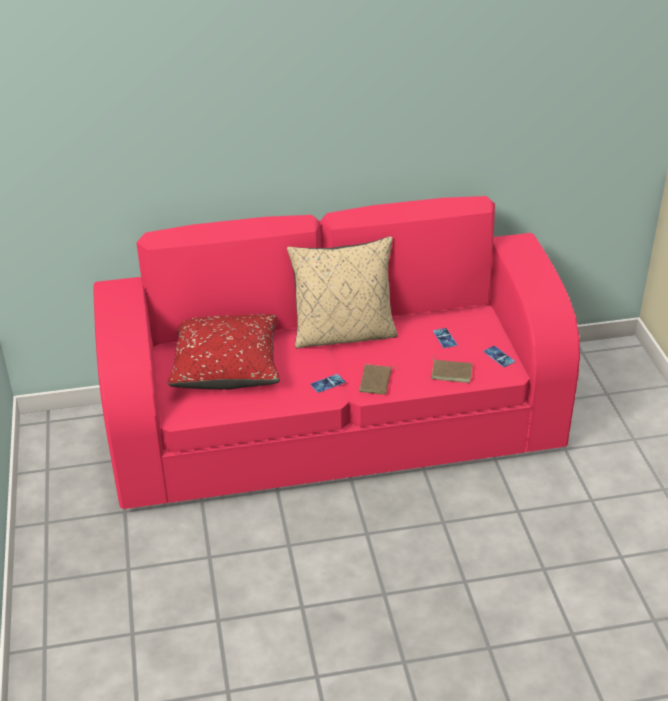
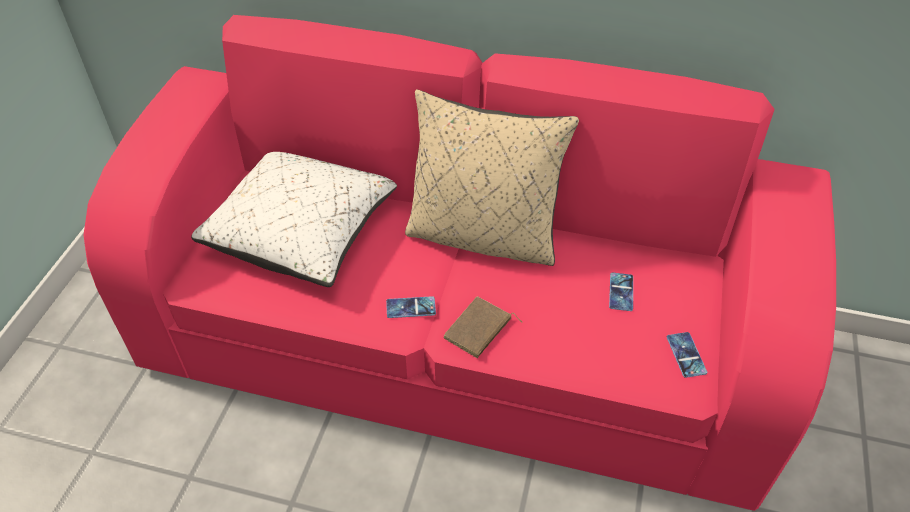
camera: 25 degrees right, 10 degrees up
red pillow [168,314,280,390] -> white pillow [191,152,397,287]
brown book [431,355,473,383] -> none

